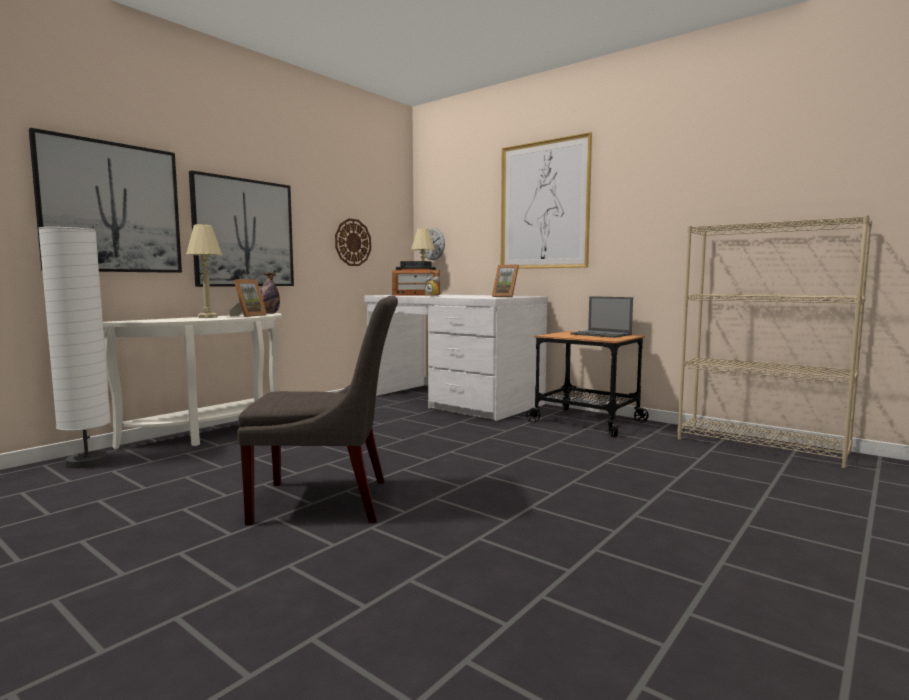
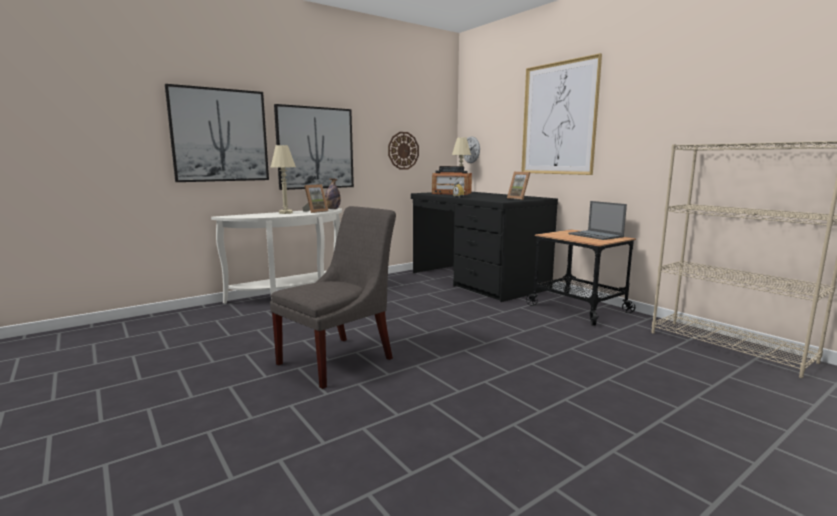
camera: 15 degrees right, 5 degrees up
white floor lamp [38,227,111,468] -> none
grey chair [237,296,398,525] -> grey chair turned 60 degrees counterclockwise [270,206,396,389]
white desk [364,294,548,421] -> black desk [411,192,558,302]

